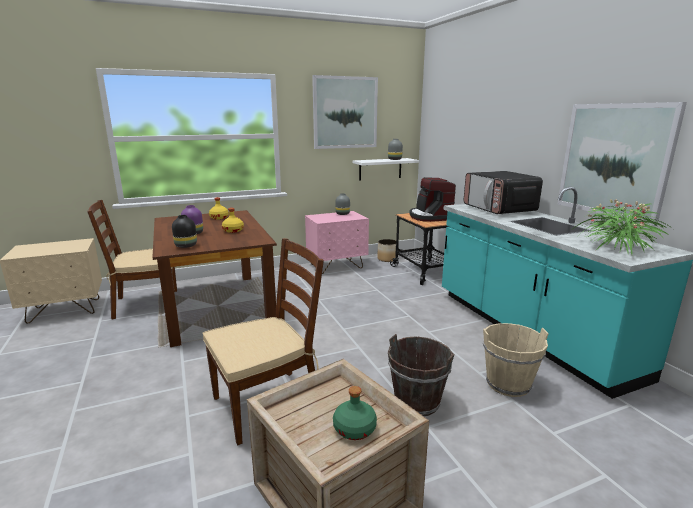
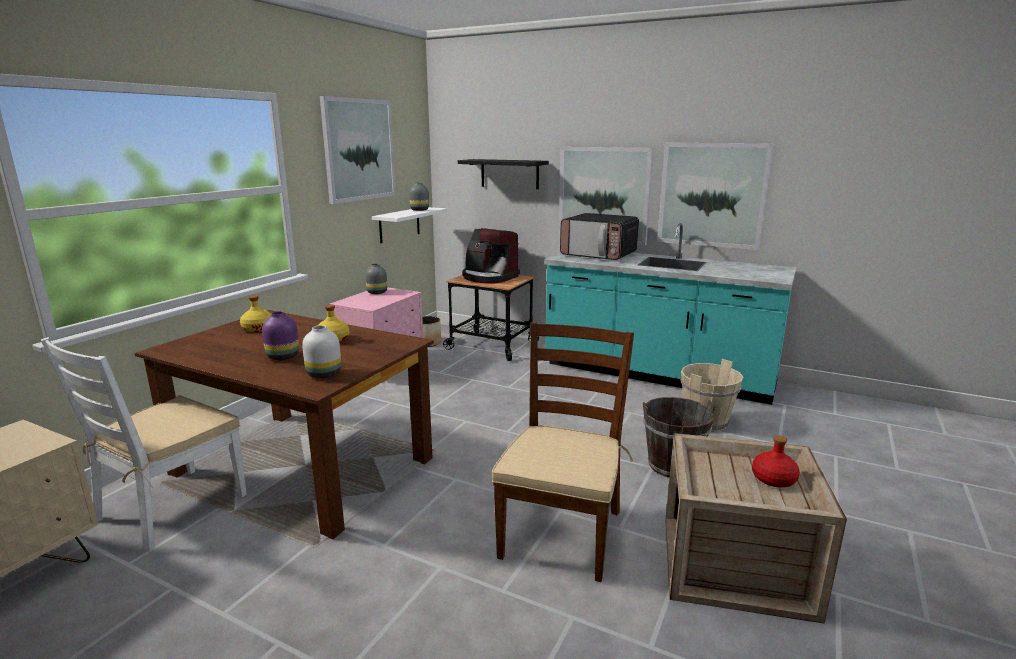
camera: 40 degrees left, 0 degrees up
brown chair [87,200,177,320] -> white chair [41,337,247,552]
black vase [172,215,197,248] -> white vase [302,325,341,378]
green bottle [333,386,377,440] -> red bottle [752,436,800,487]
potted plant [574,199,672,255] -> none
none -> black shelf [458,159,549,189]
none -> picture [558,147,654,246]

